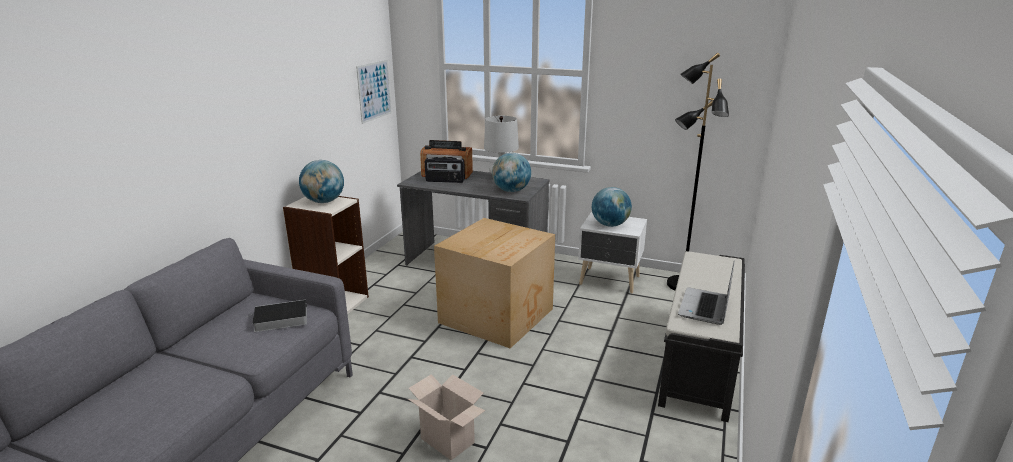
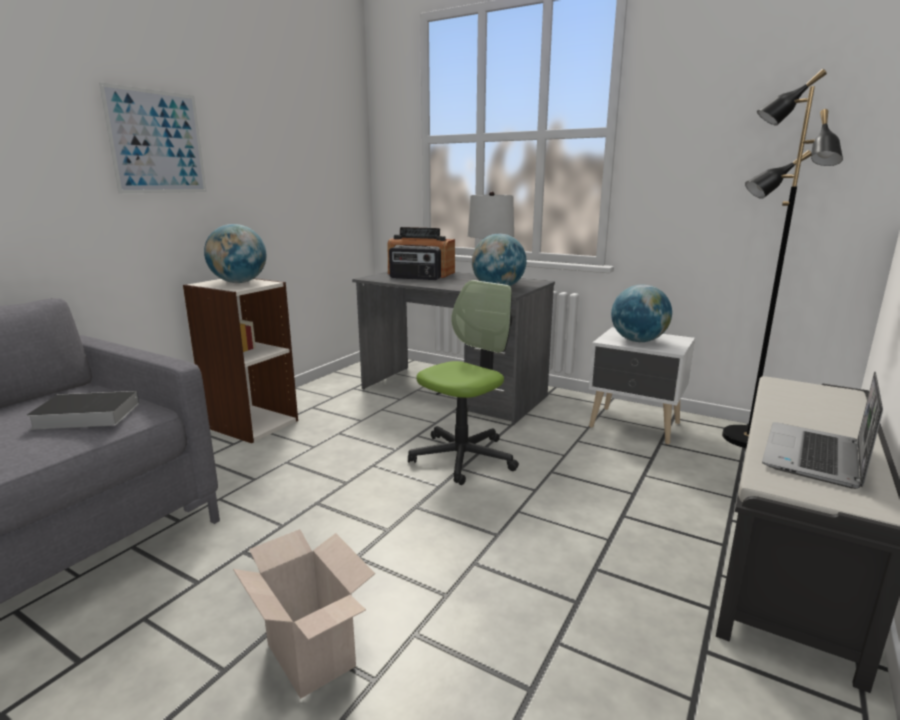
camera: 10 degrees right, 5 degrees down
picture [356,60,392,124] -> picture moved to [99,82,207,193]
cardboard box [434,218,555,348] -> office chair [408,280,519,485]

